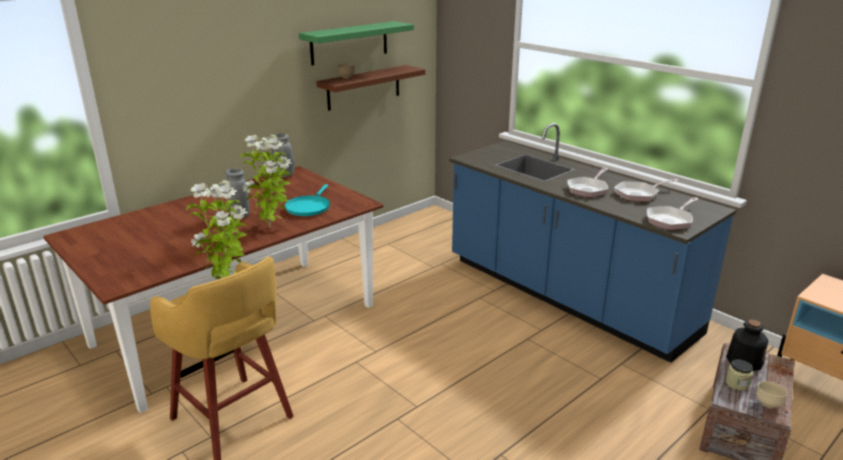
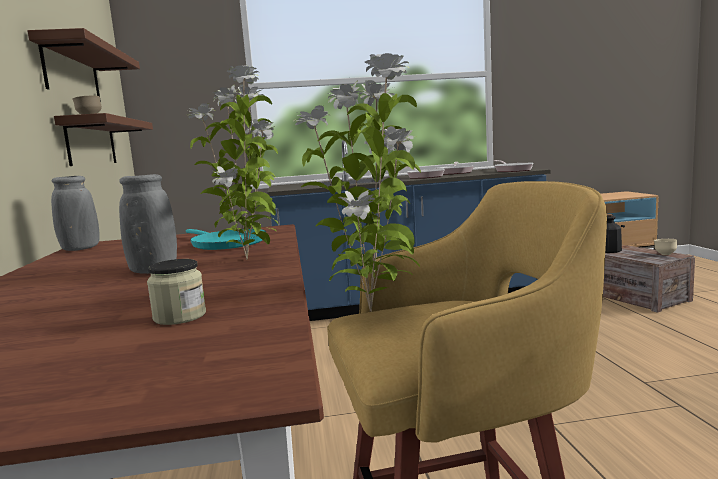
camera: 55 degrees left, 15 degrees down
green shelf [299,21,414,66] -> brown shelf [27,28,140,102]
jar [726,359,753,391] -> jar moved to [147,259,206,325]

